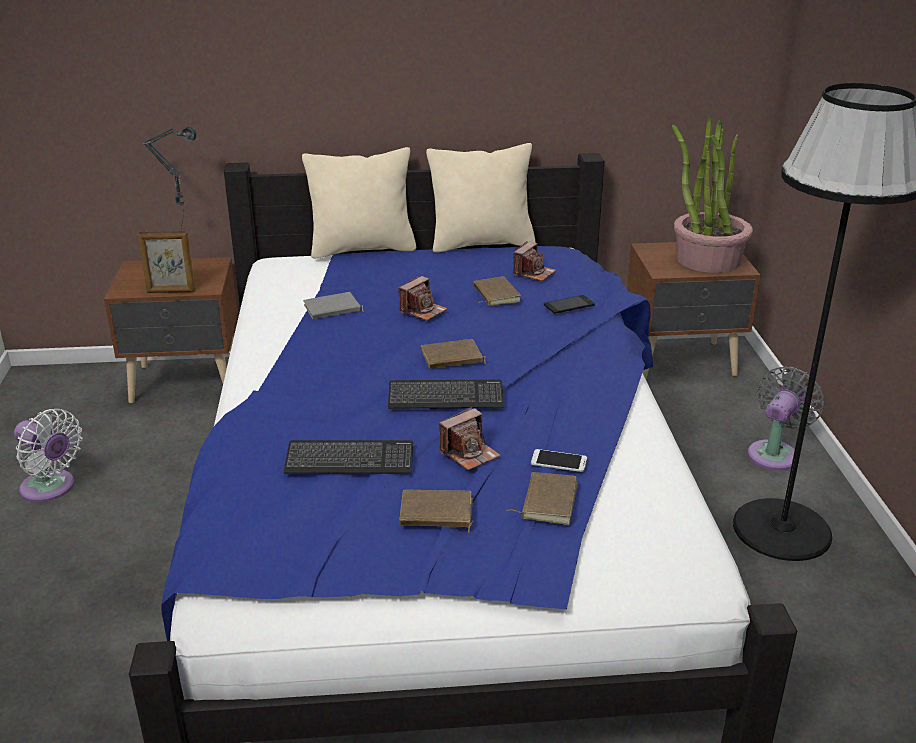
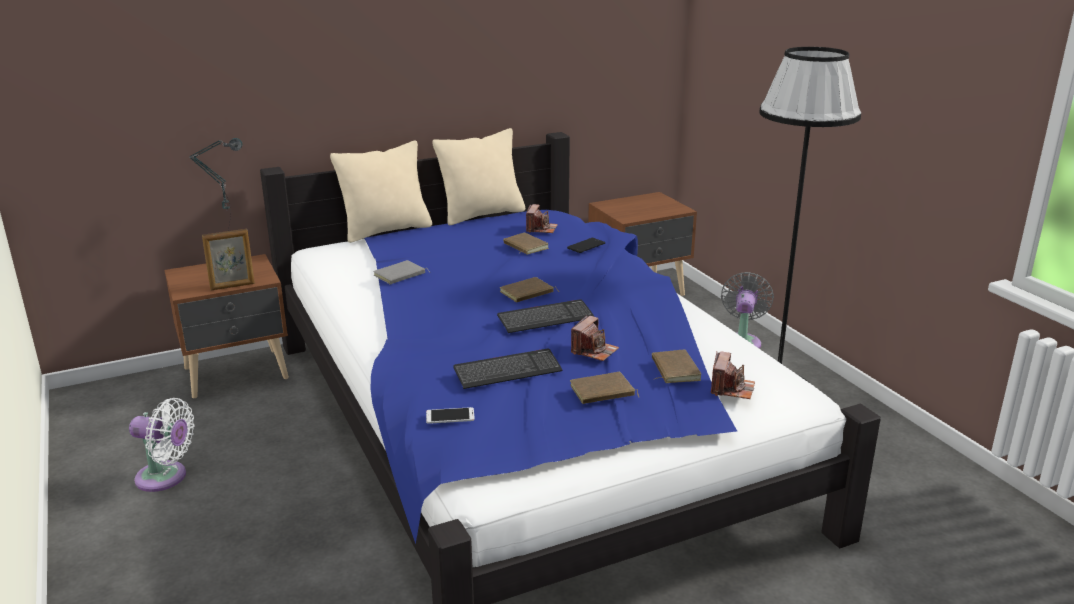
camera: 20 degrees left, 5 degrees down
camera [398,276,448,321] -> camera moved to [711,351,755,399]
phone [531,449,587,472] -> phone moved to [426,407,475,424]
potted plant [672,118,753,273] -> none

